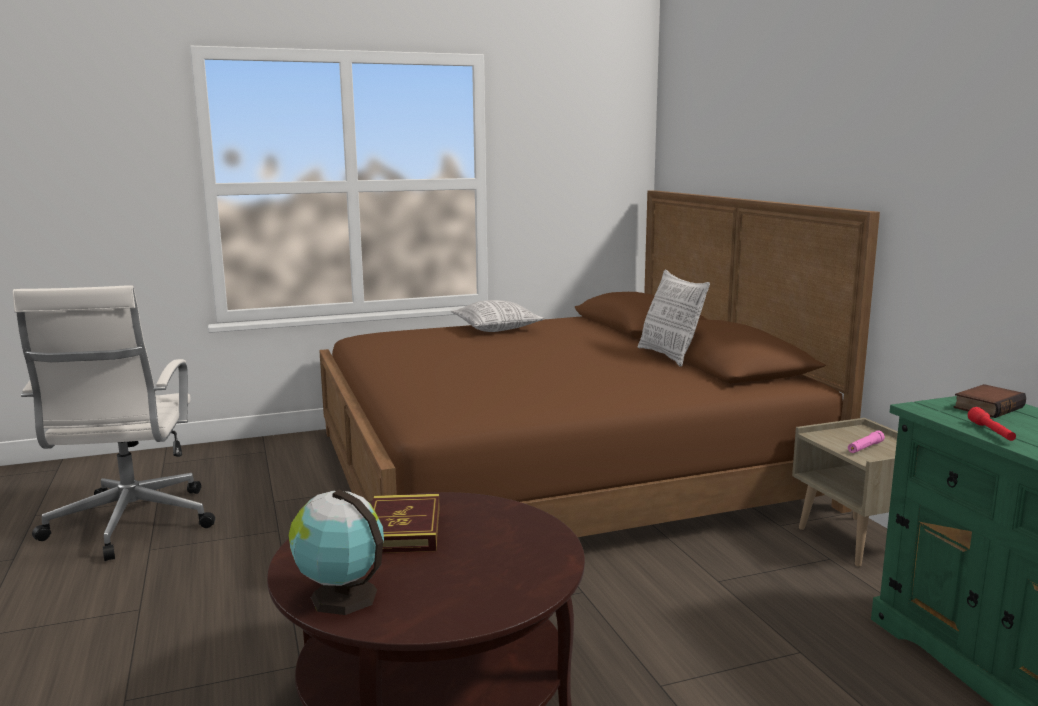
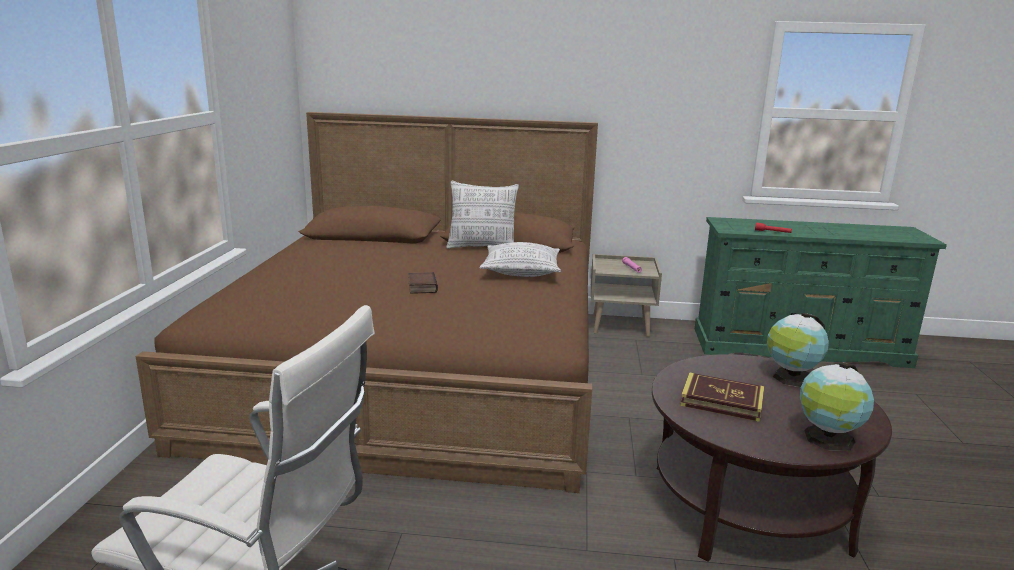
camera: 65 degrees left, 5 degrees up
pillow [451,300,545,332] -> pillow moved to [480,242,561,277]
book [954,384,1026,418] -> book moved to [408,272,438,294]
none -> globe [767,313,829,387]

